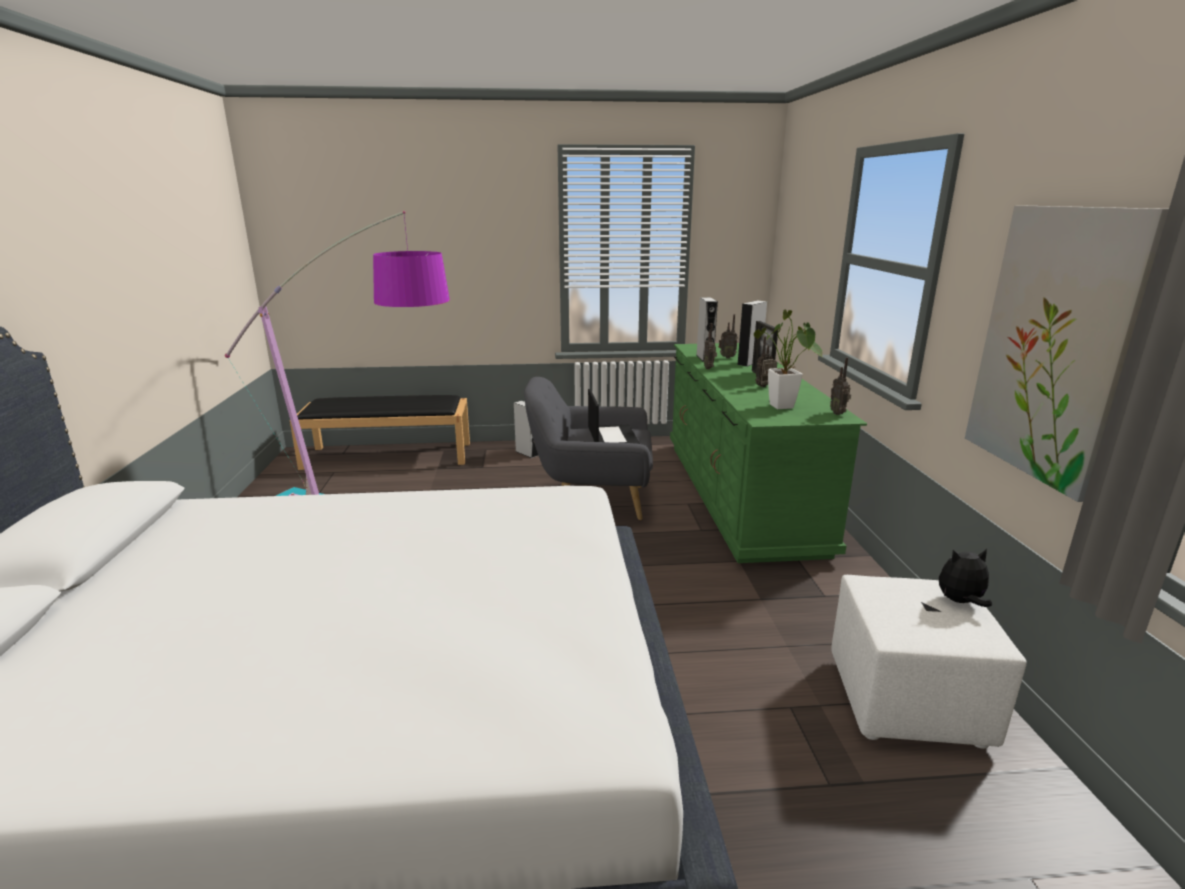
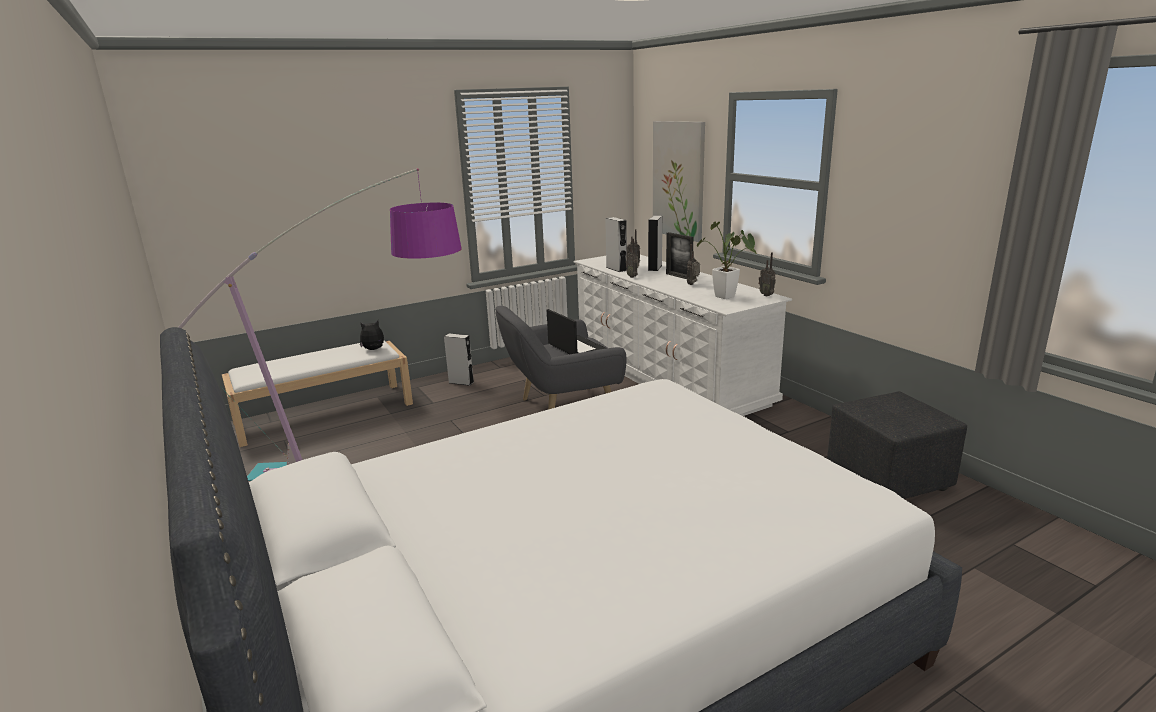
camera: 25 degrees left, 0 degrees up
black bench [290,395,470,470] -> white bench [222,341,413,447]
green dresser [670,343,867,563] -> white dresser [574,255,792,416]
white ottoman [831,575,1027,749] -> black ottoman [827,391,967,499]
plush toy [939,549,992,607] -> plush toy moved to [360,320,384,350]
picture [965,206,1169,502] -> picture moved to [653,121,705,242]

